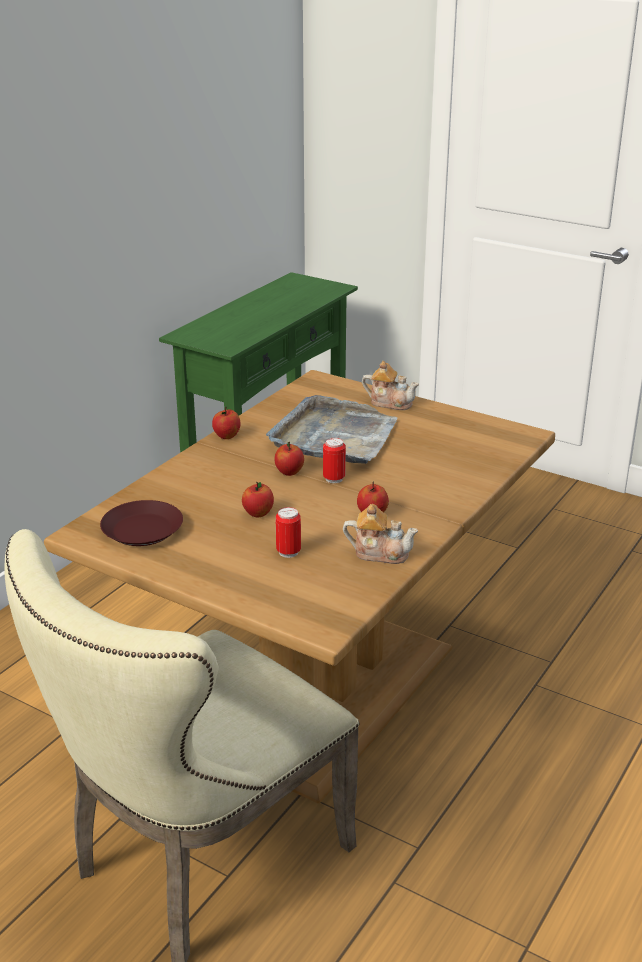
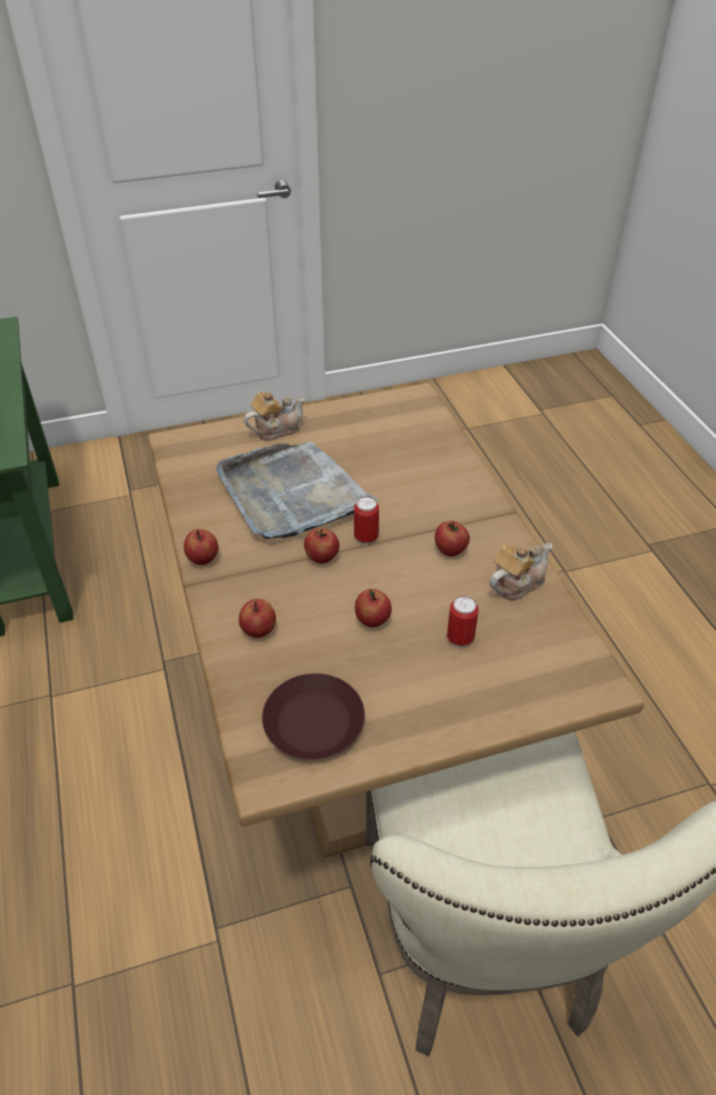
camera: 50 degrees left, 15 degrees up
none -> apple [239,599,276,638]

